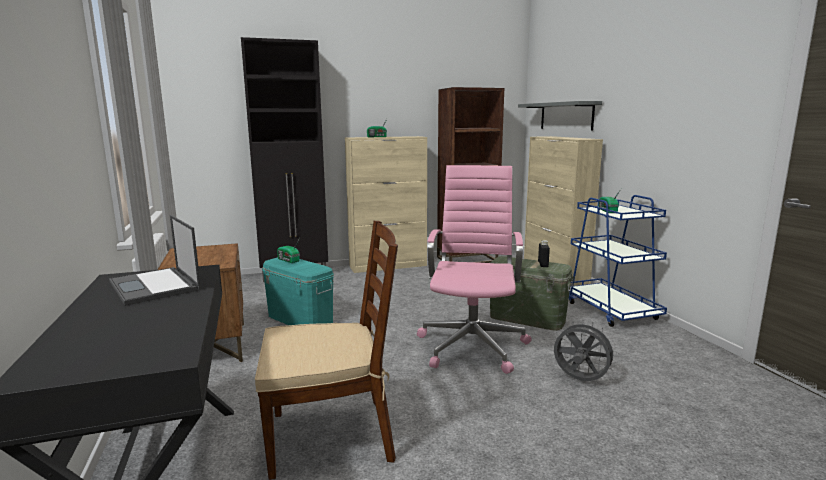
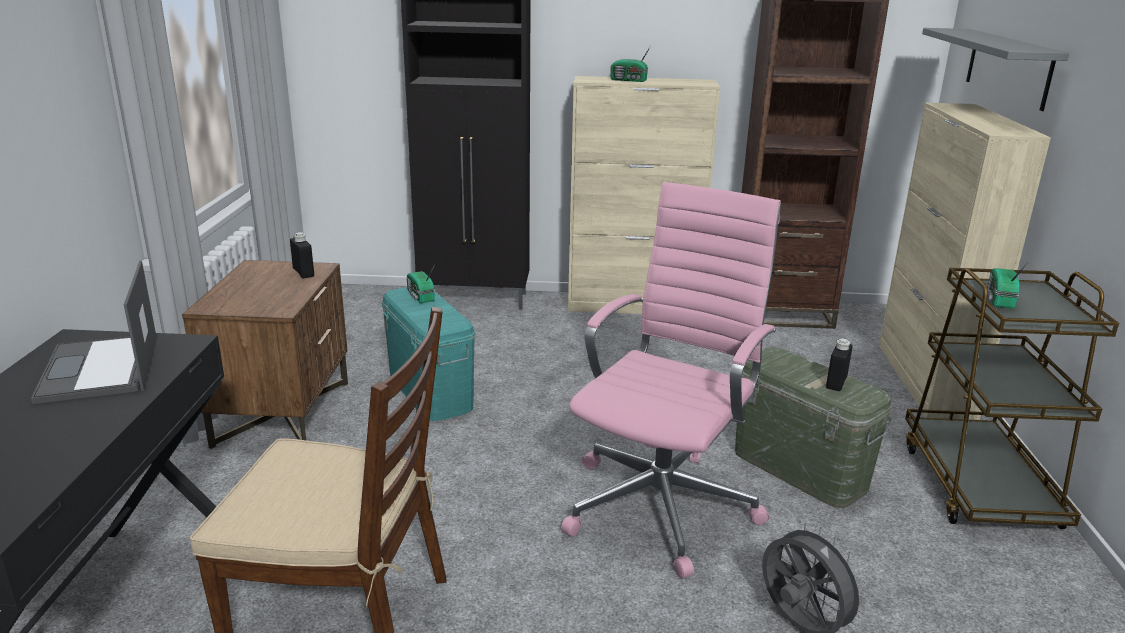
camera: 20 degrees right, 10 degrees up
blue cart [569,195,667,327] -> brown cart [905,268,1119,529]
none -> black bottle [290,232,314,278]

